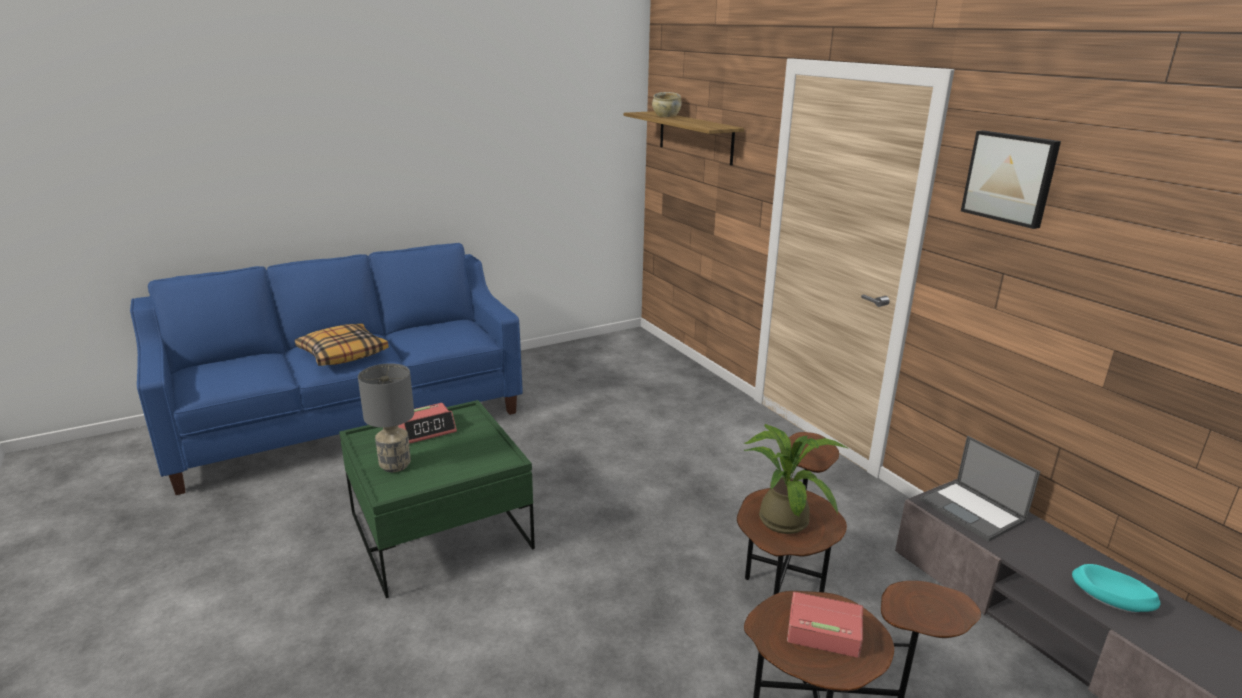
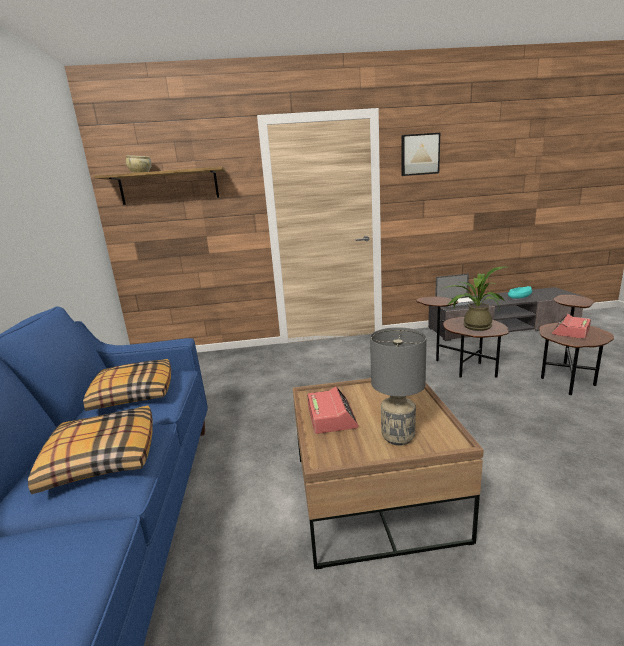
camera: 65 degrees left, 5 degrees down
green coffee table [339,400,535,598] -> brown coffee table [293,378,484,570]
none -> pillow [83,359,171,411]

